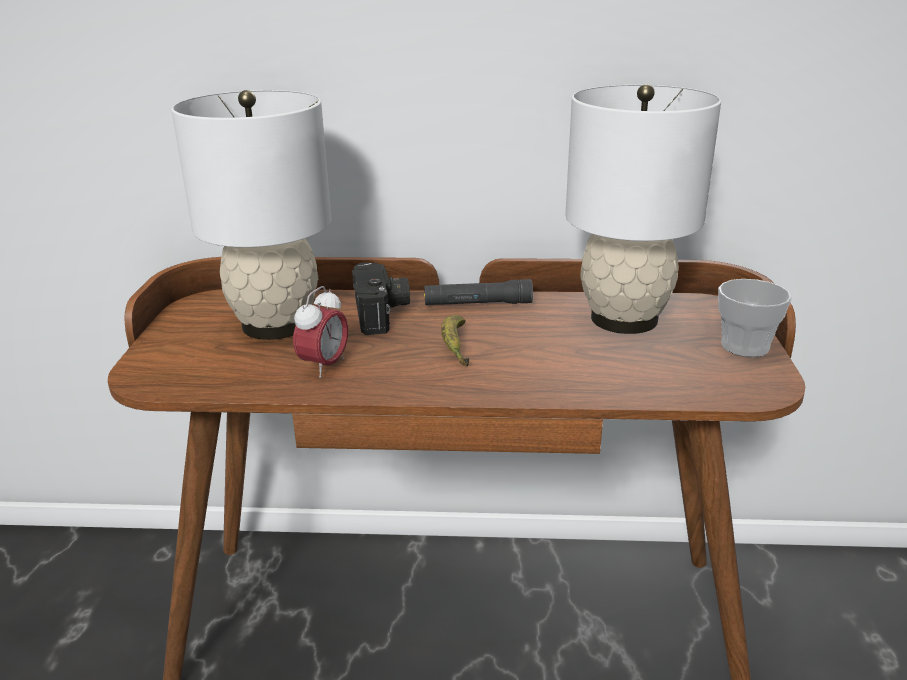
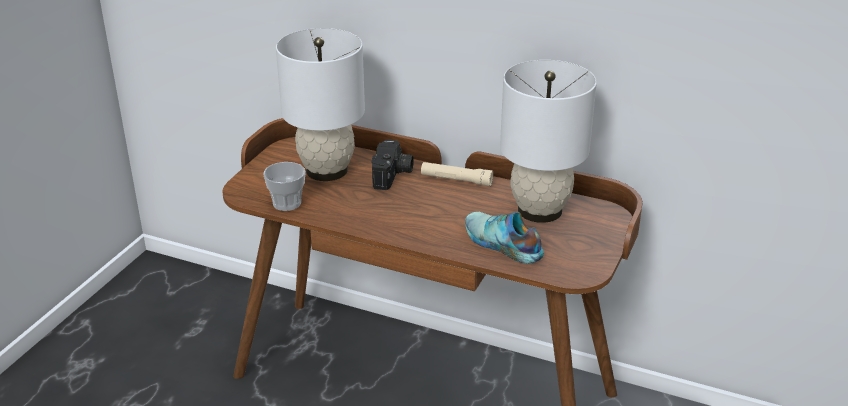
camera: 20 degrees right, 5 degrees up
alarm clock [293,286,348,378] -> none
black flashlight [424,279,533,305] -> beige flashlight [421,162,493,186]
banana [441,315,469,367] -> none
cup [718,279,792,357] -> cup moved to [263,162,306,211]
none -> shoe [465,212,544,264]

